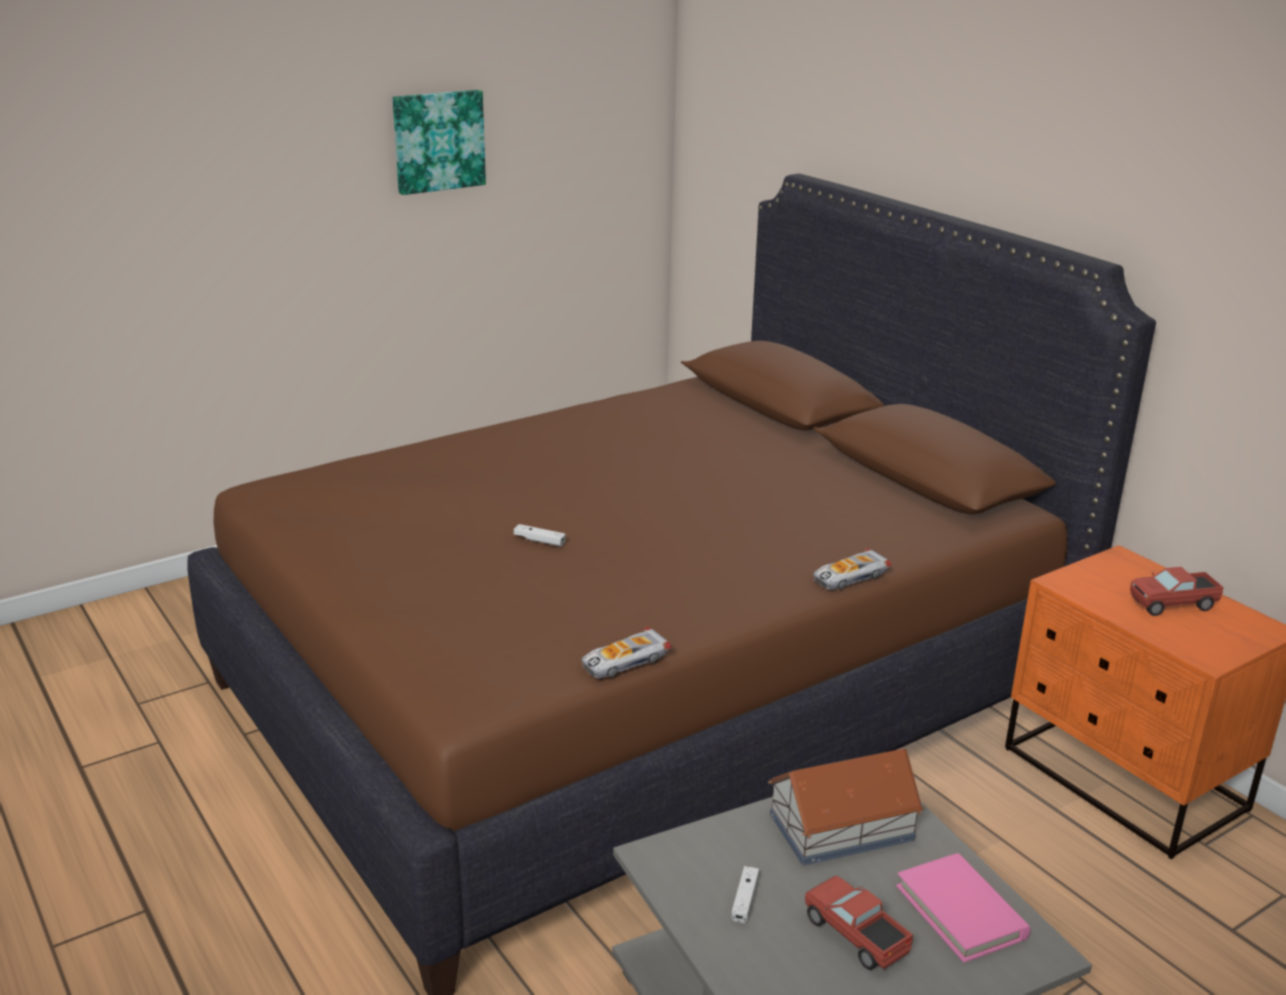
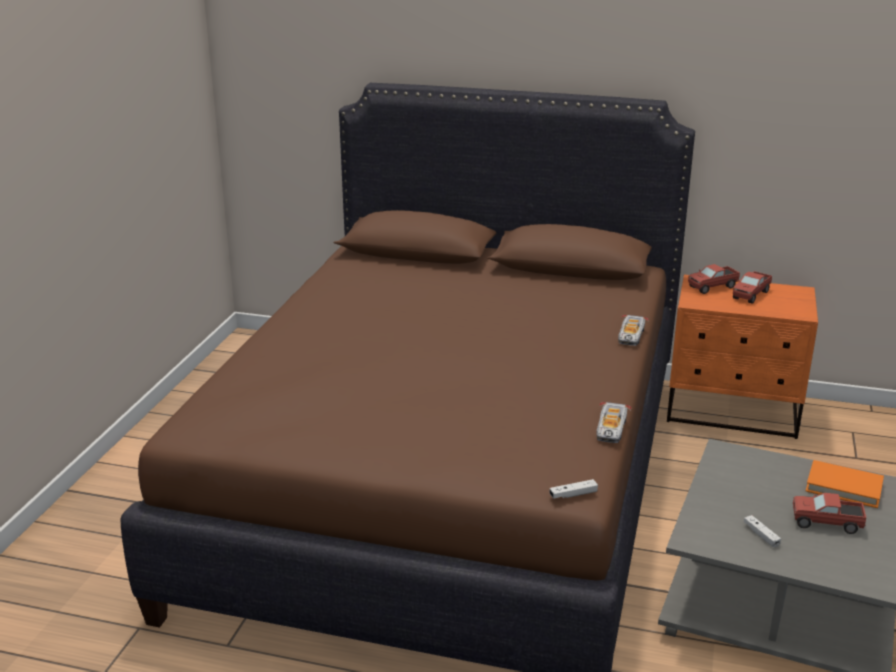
camera: 40 degrees left, 0 degrees up
picture [393,90,486,195] -> none
white game controller [514,524,566,547] -> white game controller moved to [549,479,598,498]
toy house [768,749,925,866] -> none
pink book [896,853,1030,963] -> orange book [805,460,884,508]
none -> toy truck [688,264,740,294]

